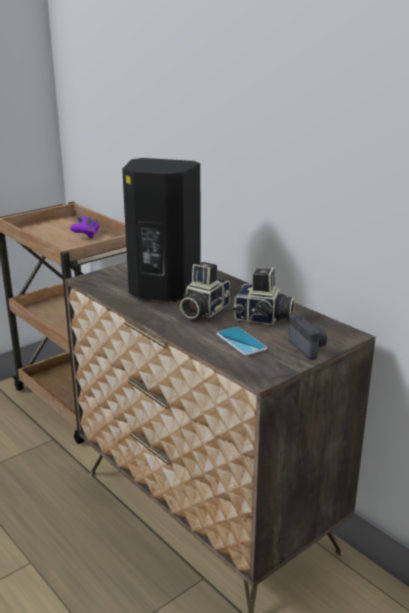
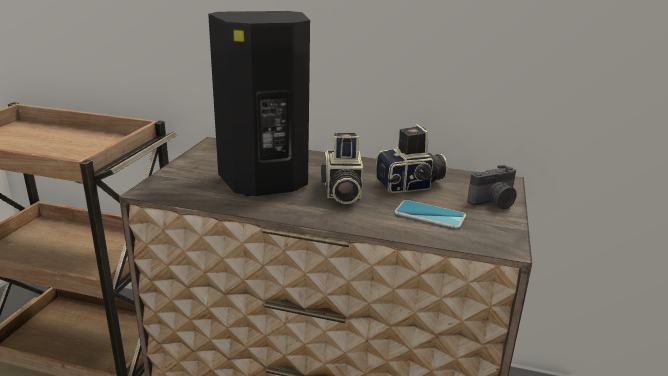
camera: 35 degrees left, 0 degrees up
purple game controller [70,216,100,238] -> none
camera [289,315,327,359] -> camera turned 120 degrees clockwise [467,165,517,209]

